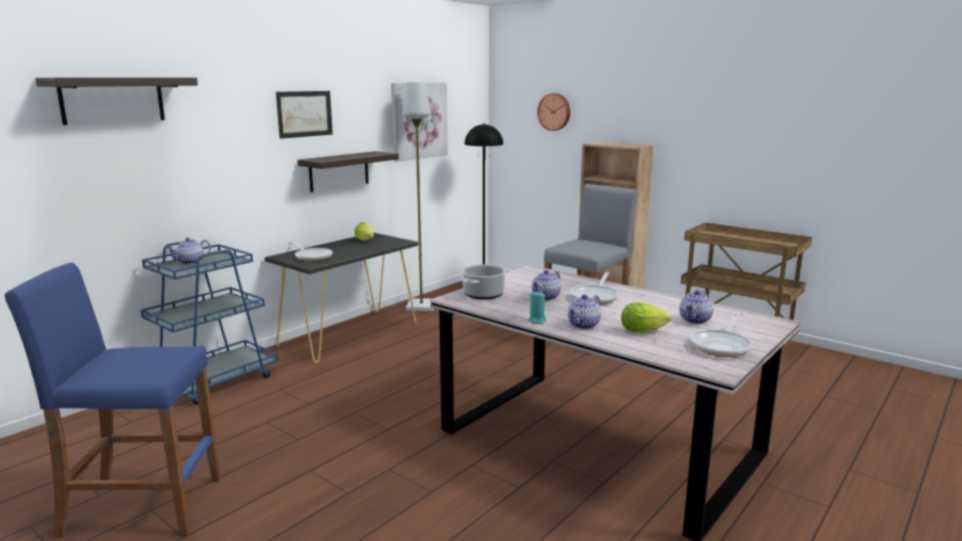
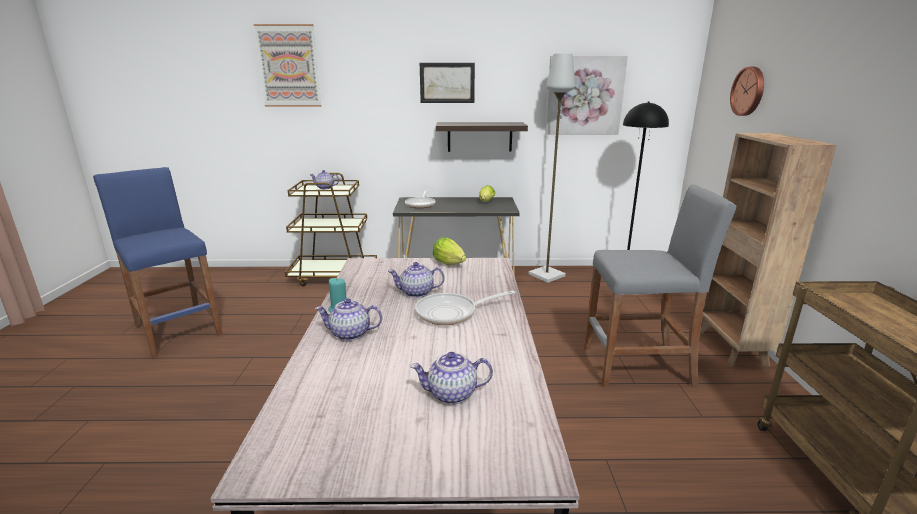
camera: 50 degrees right, 5 degrees up
shelf [35,78,198,125] -> picture [254,24,321,107]
blue cart [141,241,279,405] -> brown cart [285,173,377,287]
cooking pot [462,264,506,300] -> none
lettuce [621,303,670,333] -> lettuce moved to [433,238,466,265]
frying pan [690,313,752,357] -> none

